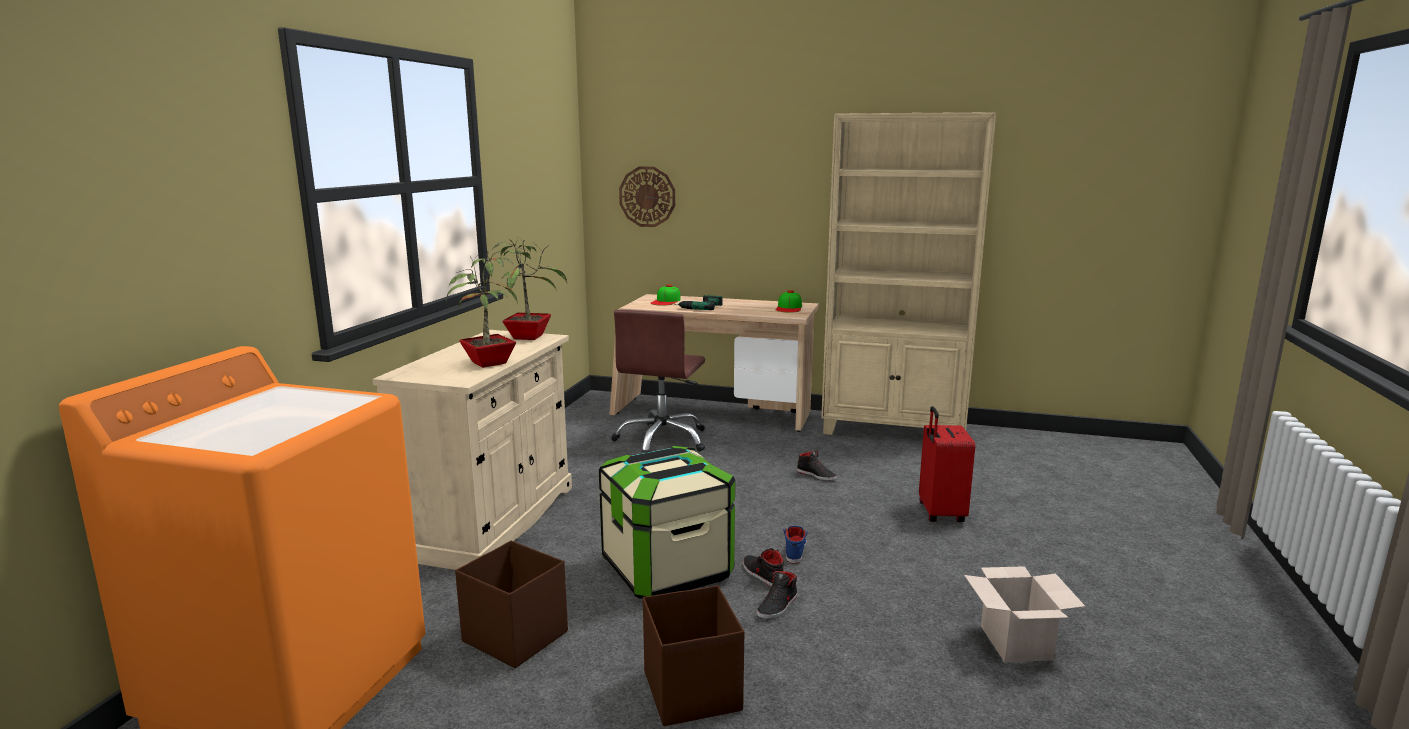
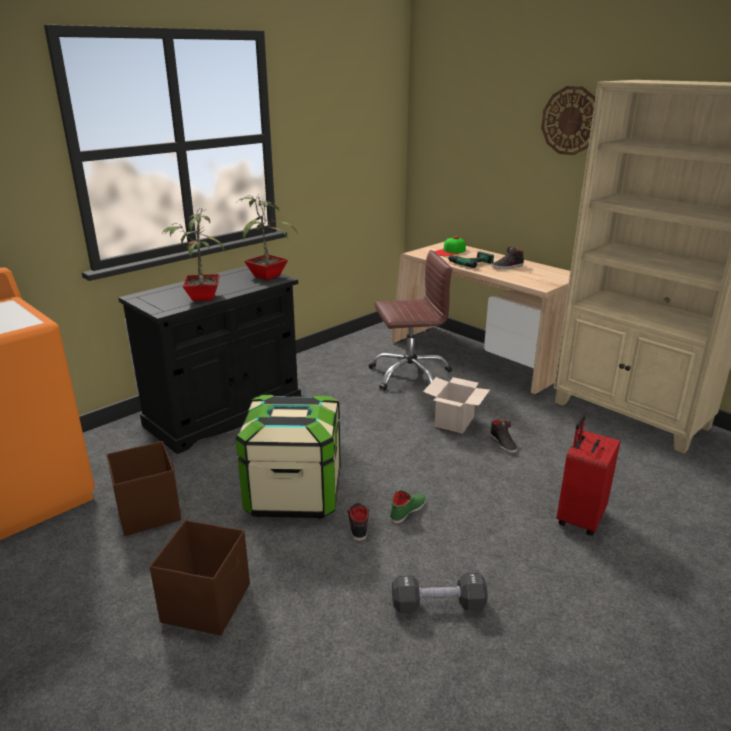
camera: 30 degrees right, 10 degrees up
beige cabinet [373,330,572,570] -> black cabinet [118,266,301,454]
brown office chair [611,310,705,454] -> brown office chair turned 150 degrees counterclockwise [368,250,452,391]
wall clock [619,166,675,227] -> wall clock moved to [541,86,595,155]
black shoe [757,571,797,619] -> black shoe moved to [492,246,524,269]
cap [776,290,802,312] -> none
blue shoe [783,526,808,564] -> green shoe [390,490,426,524]
cardboard box [964,566,1085,662] -> cardboard box moved to [423,377,490,433]
none -> black dumbbell [392,573,488,613]

